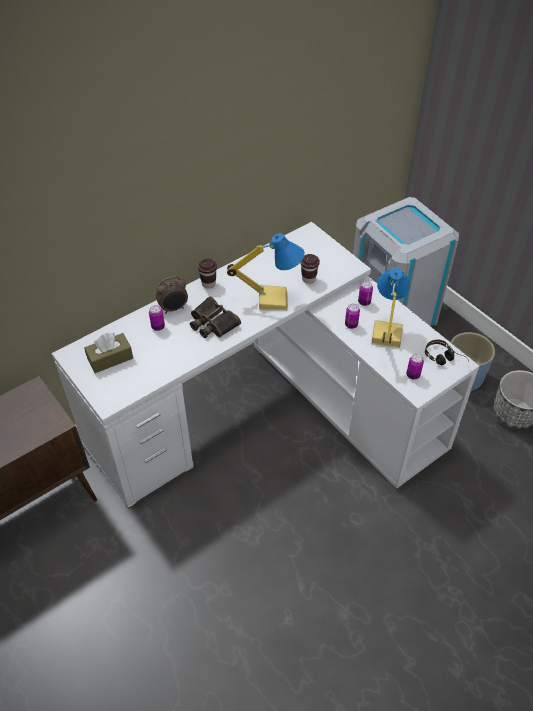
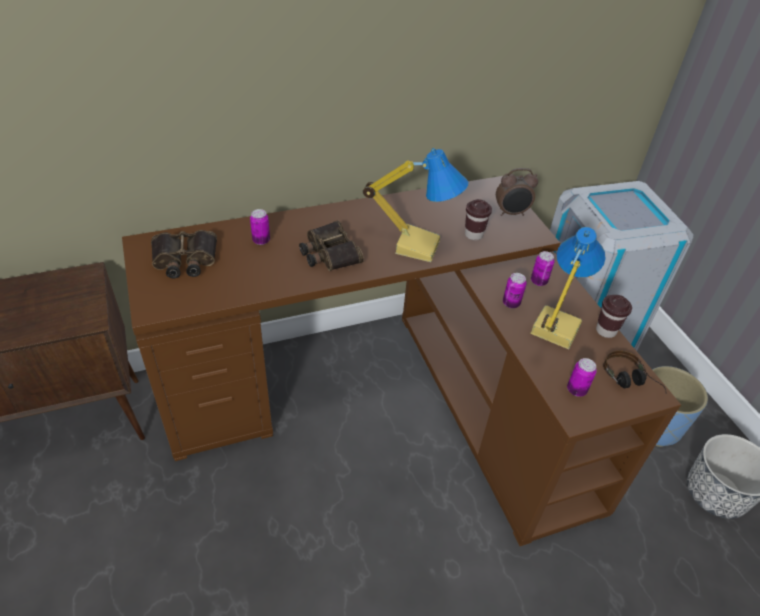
camera: 15 degrees right, 5 degrees down
white desk [52,222,479,509] -> brown desk [122,176,681,546]
brown tissue box [84,333,133,373] -> binoculars [151,230,217,279]
alarm clock [156,276,188,314] -> alarm clock moved to [496,168,538,216]
brown cup [198,259,217,289] -> brown cup moved to [596,295,632,338]

